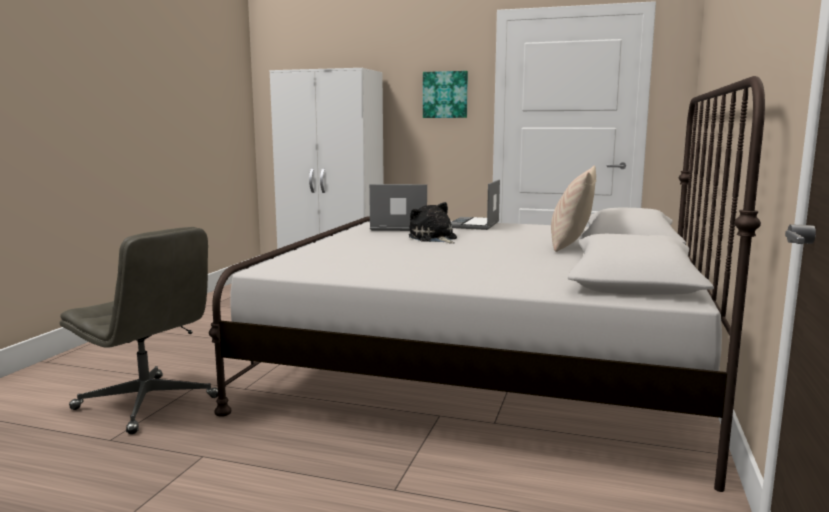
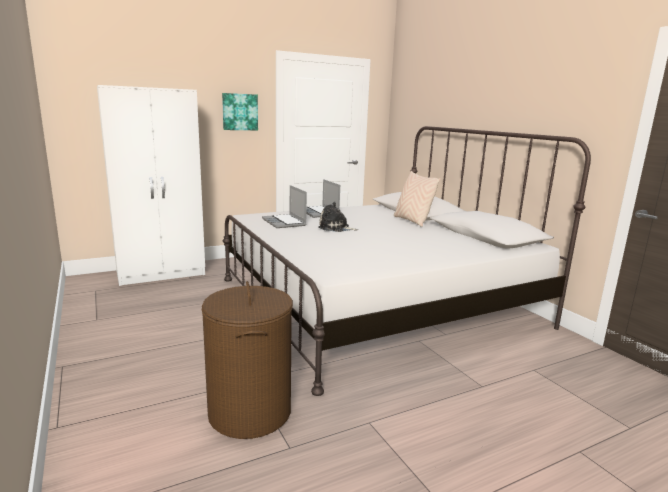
camera: 45 degrees left, 5 degrees up
grey office chair [60,227,218,434] -> brown laundry basket [202,281,293,439]
laptop [369,184,427,231] -> laptop turned 75 degrees counterclockwise [262,185,307,228]

